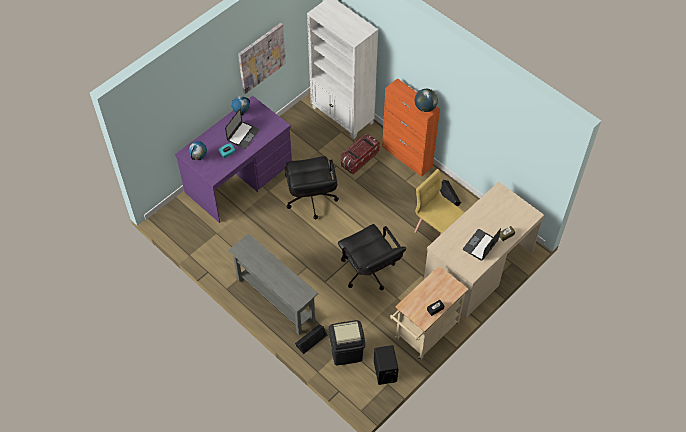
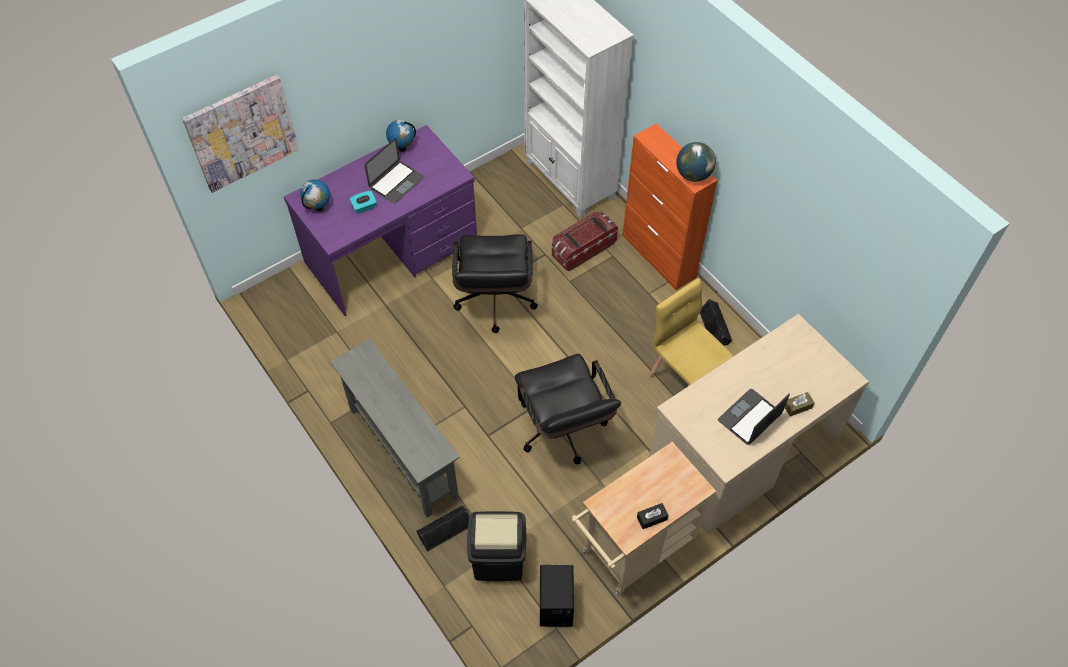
camera: 10 degrees right, 0 degrees up
picture [238,23,286,94] -> picture moved to [182,75,299,193]

